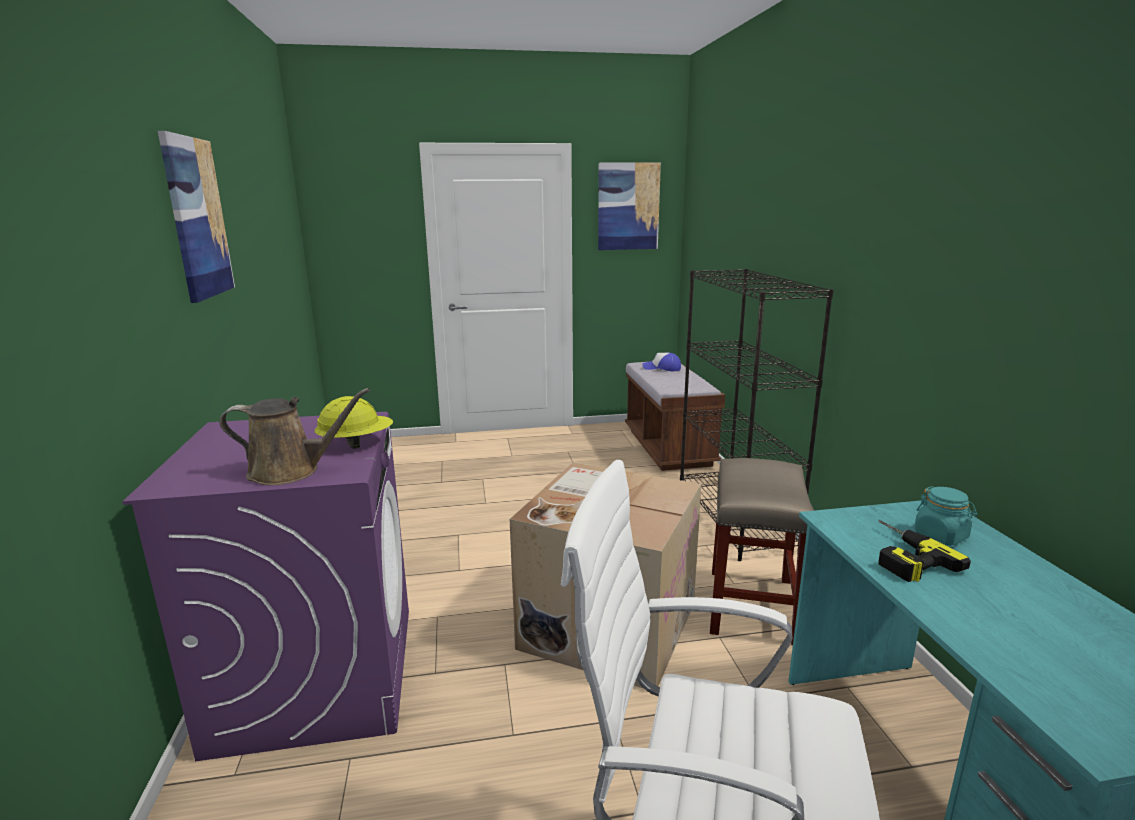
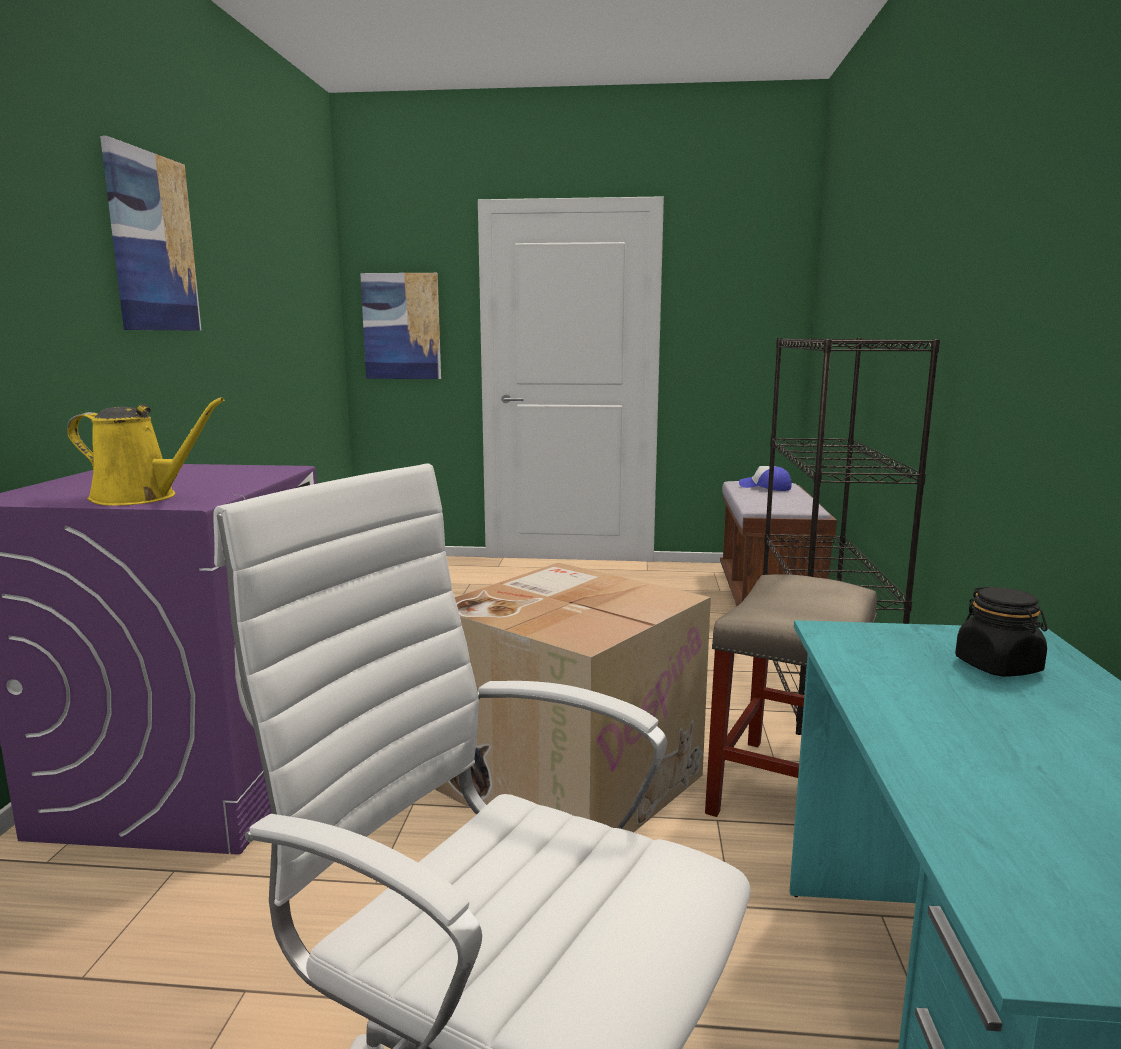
camera: 15 degrees right, 5 degrees down
brown watering can [219,388,370,486] -> yellow watering can [67,397,224,506]
yellow hard hat [315,396,393,449] -> none
picture [598,163,661,250] -> picture moved to [360,273,441,379]
power drill [878,519,971,582] -> none
turquoise jar [914,486,977,546] -> black jar [955,587,1048,677]

